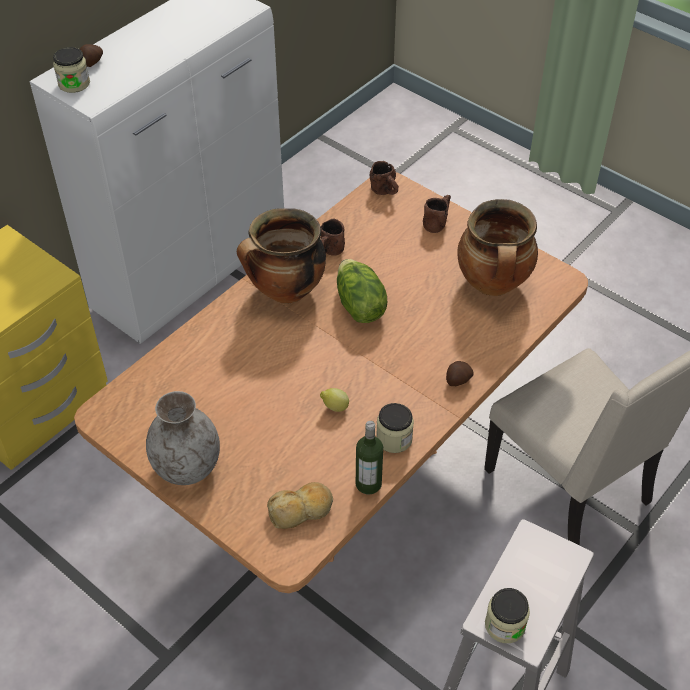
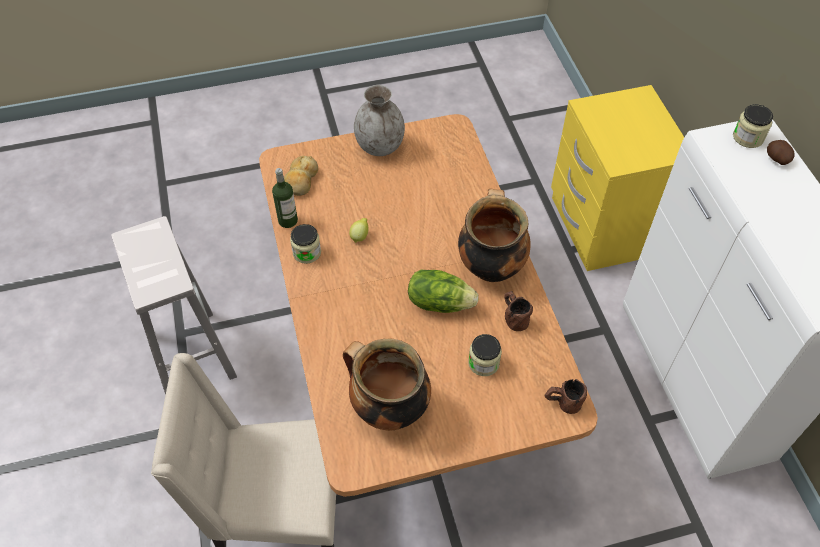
camera: 125 degrees right, 5 degrees up
brown mug [423,195,451,233] -> none
potato [446,361,474,386] -> none
jar [485,588,530,643] -> jar moved to [468,334,502,376]

